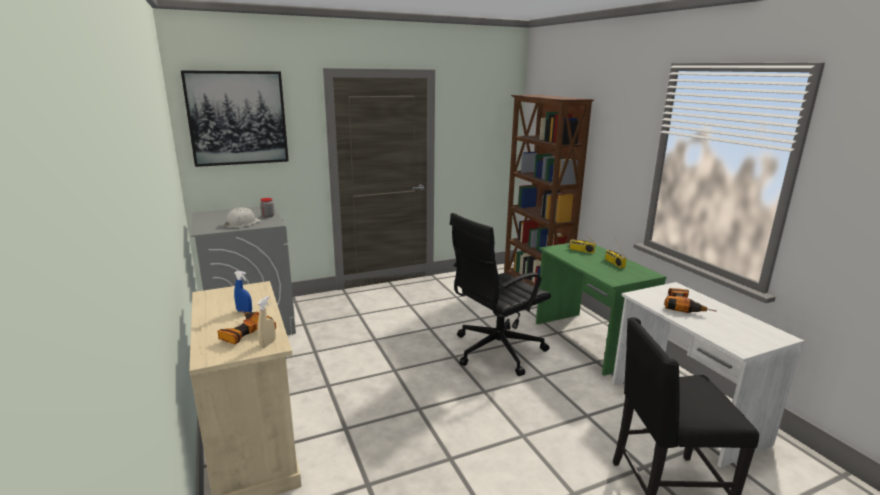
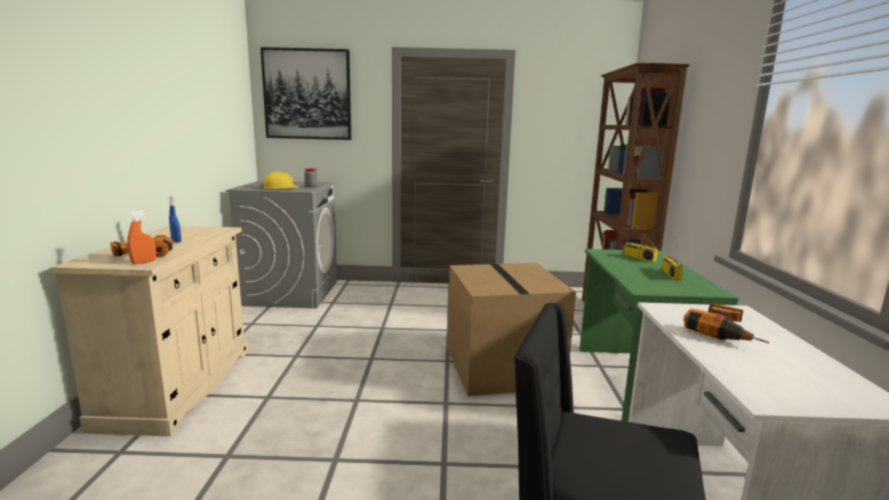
camera: 25 degrees right, 5 degrees down
white hard hat [225,208,261,228] -> yellow hard hat [260,172,299,189]
beige spray bottle [257,296,276,348] -> orange spray bottle [128,209,156,264]
black office chair [450,213,551,376] -> cardboard box [447,263,576,396]

